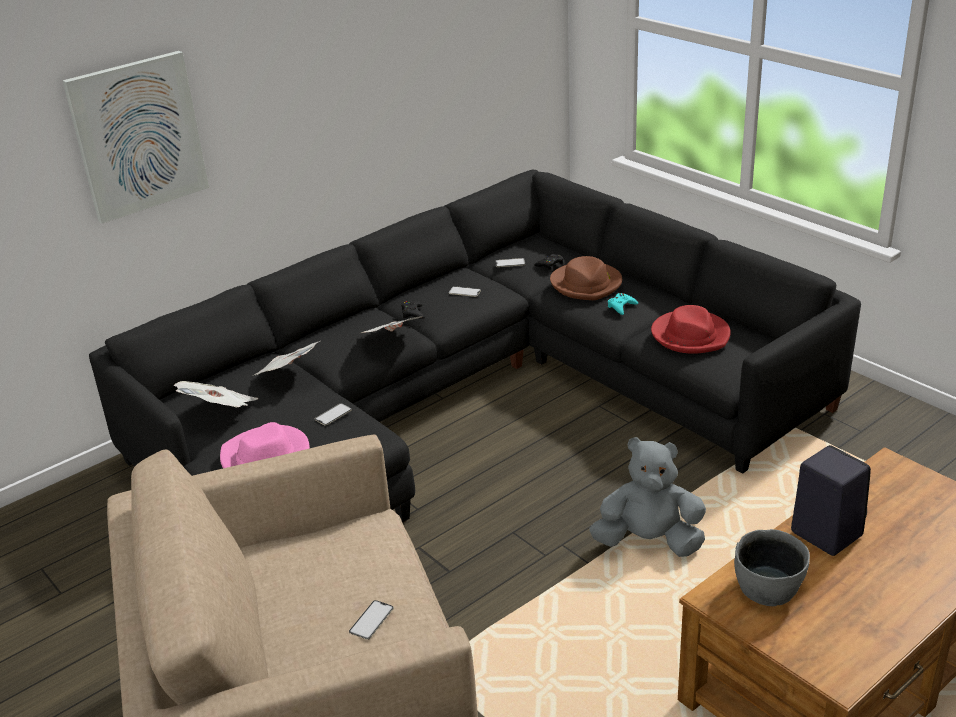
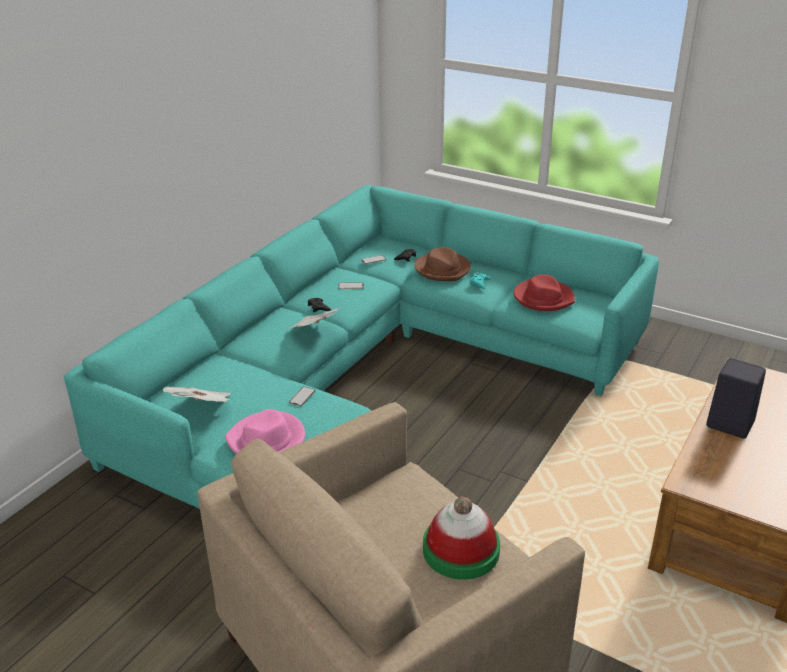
camera: 20 degrees left, 0 degrees up
picture [62,51,209,224] -> none
black sofa [89,169,861,522] -> turquoise sofa [64,185,659,509]
newspaper [254,341,320,375] -> none
phone [349,600,394,640] -> hat [423,497,500,580]
grey plush toy [589,437,706,557] -> none
grey bowl [734,529,810,606] -> none

